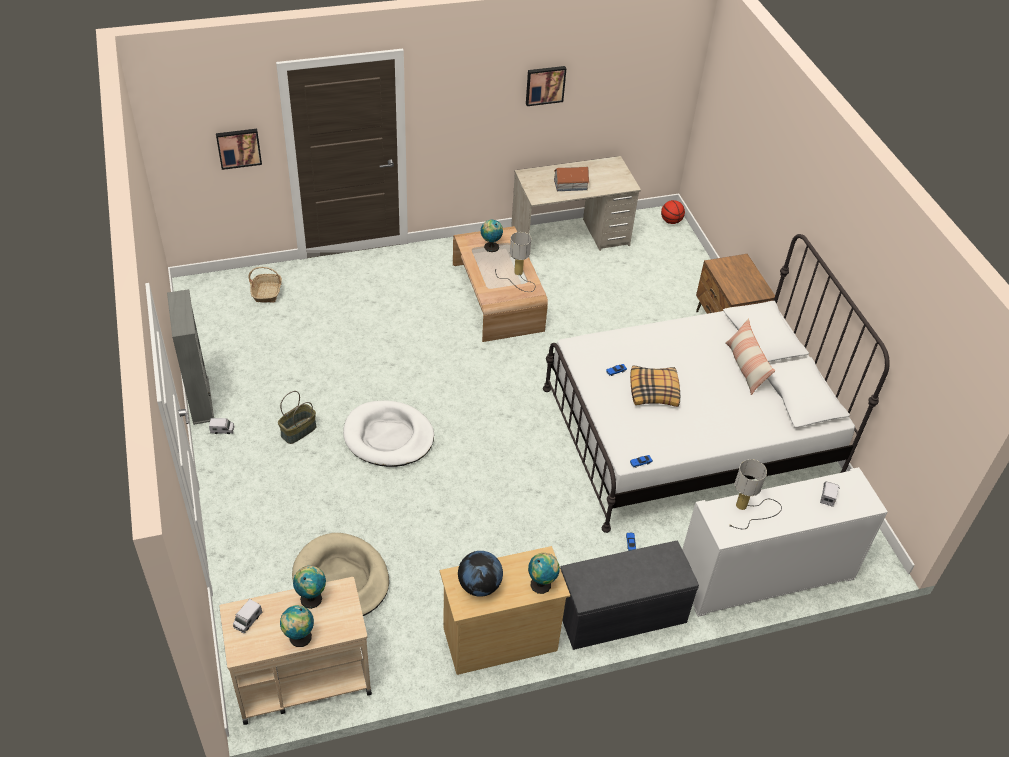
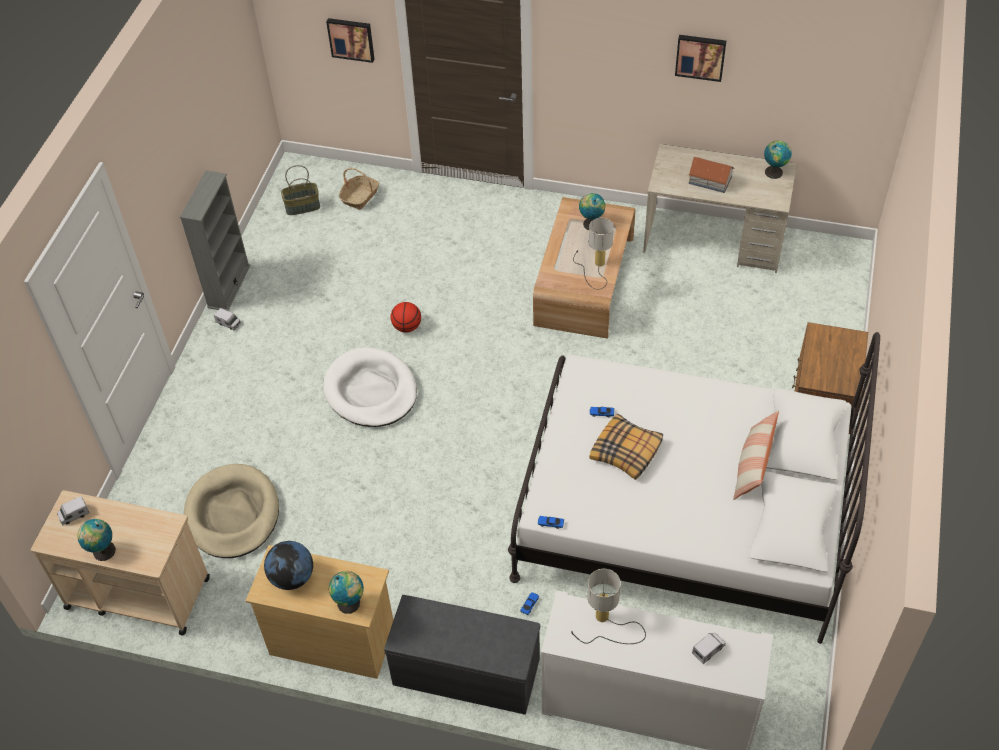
camera: 35 degrees right, 5 degrees up
basket [278,391,317,444] -> basket moved to [281,165,320,215]
globe [293,566,326,609] -> globe moved to [764,140,792,179]
basketball [661,200,685,224] -> basketball moved to [391,302,421,333]

